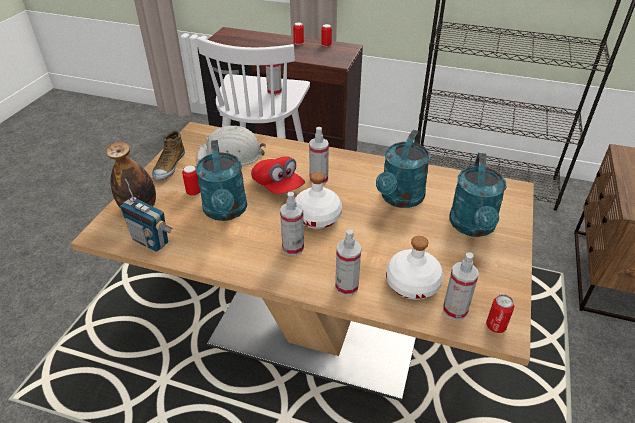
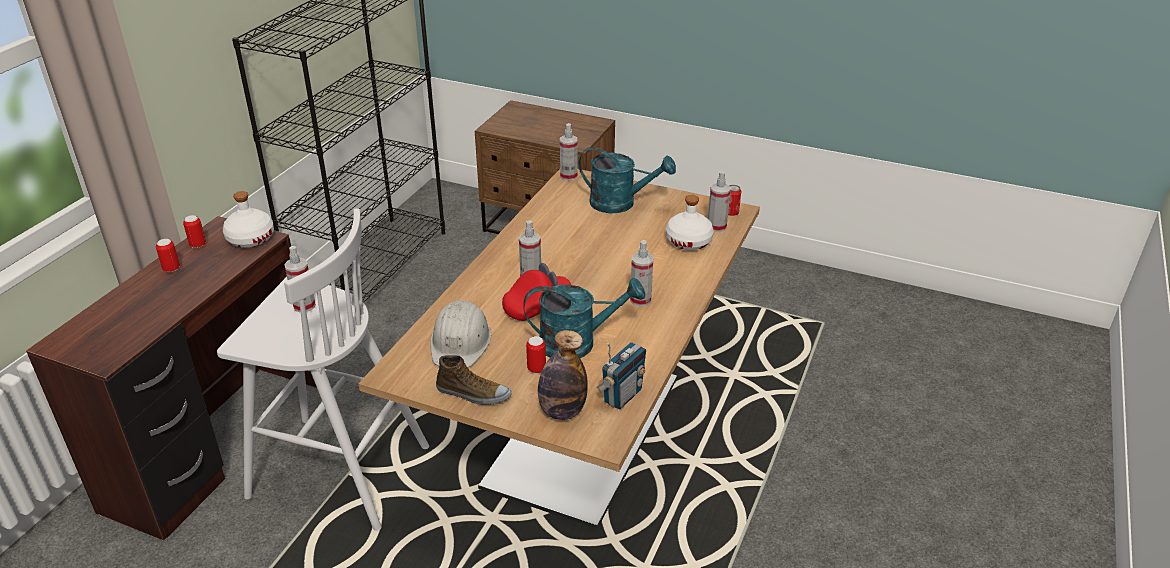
camera: 85 degrees left, 5 degrees down
white bottle [295,172,342,229] -> white bottle moved to [223,191,274,248]
spray bottle [335,230,361,296] -> spray bottle moved to [560,123,577,181]
turquoise watering can [376,130,430,208] -> none

